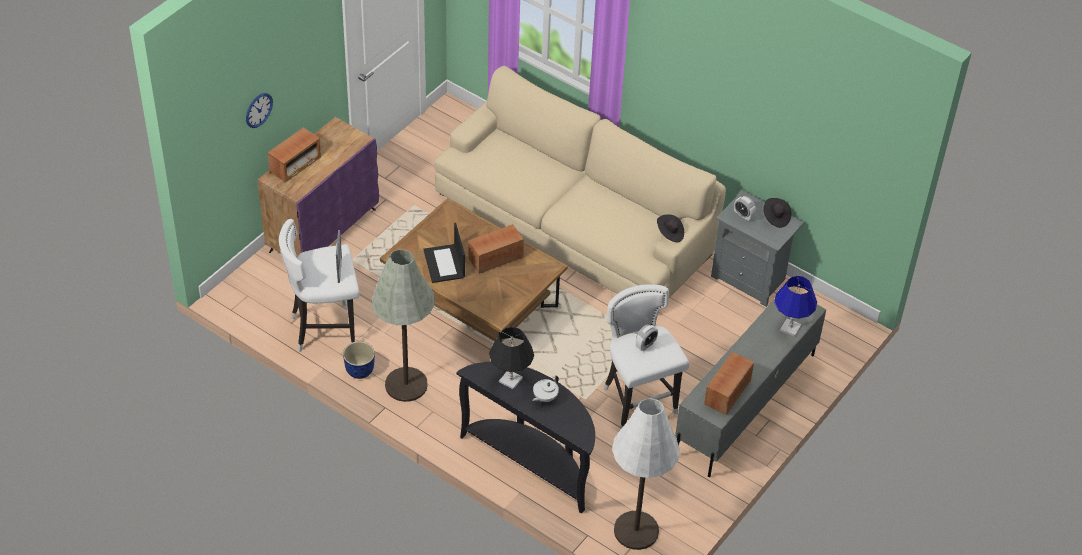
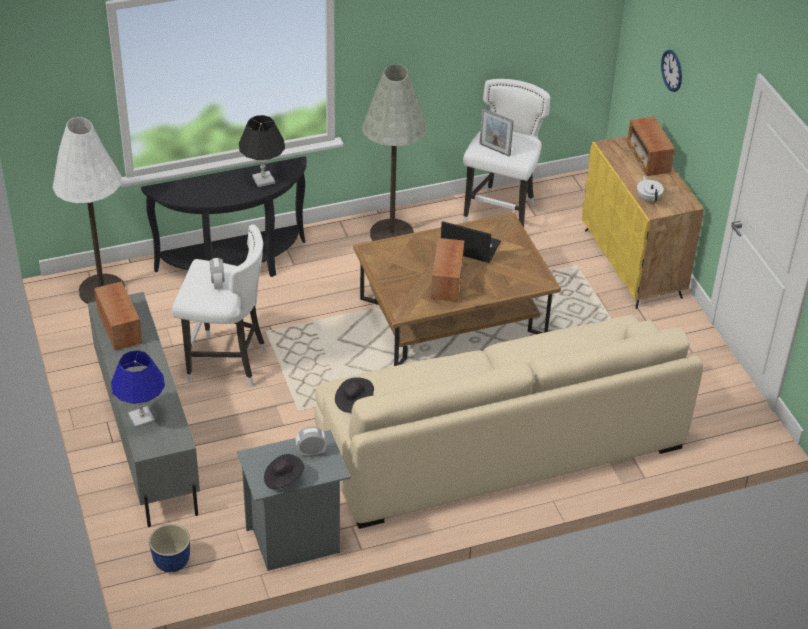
camera: 125 degrees right, 5 degrees down
purple cabinet [258,117,379,256] -> yellow cabinet [582,135,704,309]
planter [343,341,375,379] -> planter moved to [149,524,190,572]
white teapot [532,375,559,402] -> white teapot moved to [637,175,664,203]

